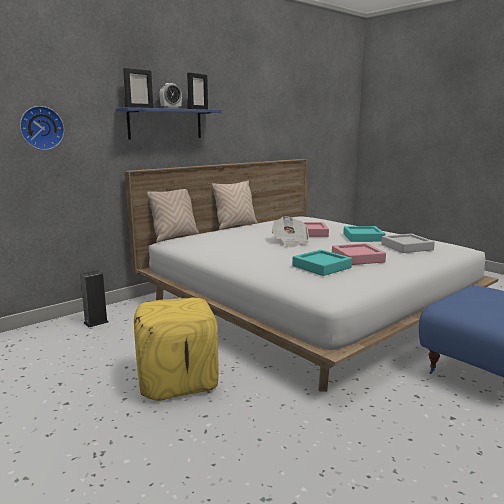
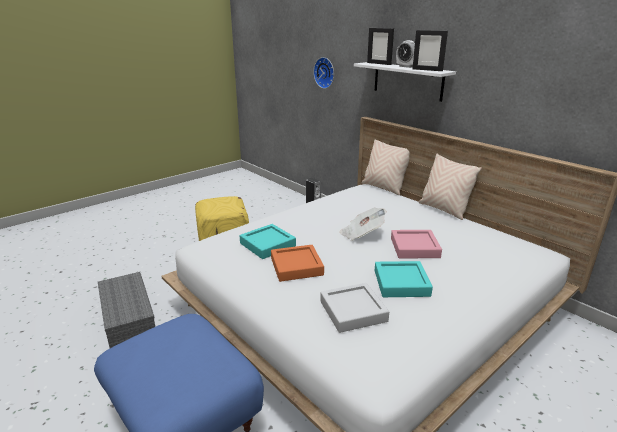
camera: 90 degrees right, 10 degrees up
blue shelf [116,107,222,140] -> white shelf [354,62,456,102]
pink tray [332,243,386,265] -> orange tray [271,245,324,282]
none -> grey storage box [98,272,155,348]

